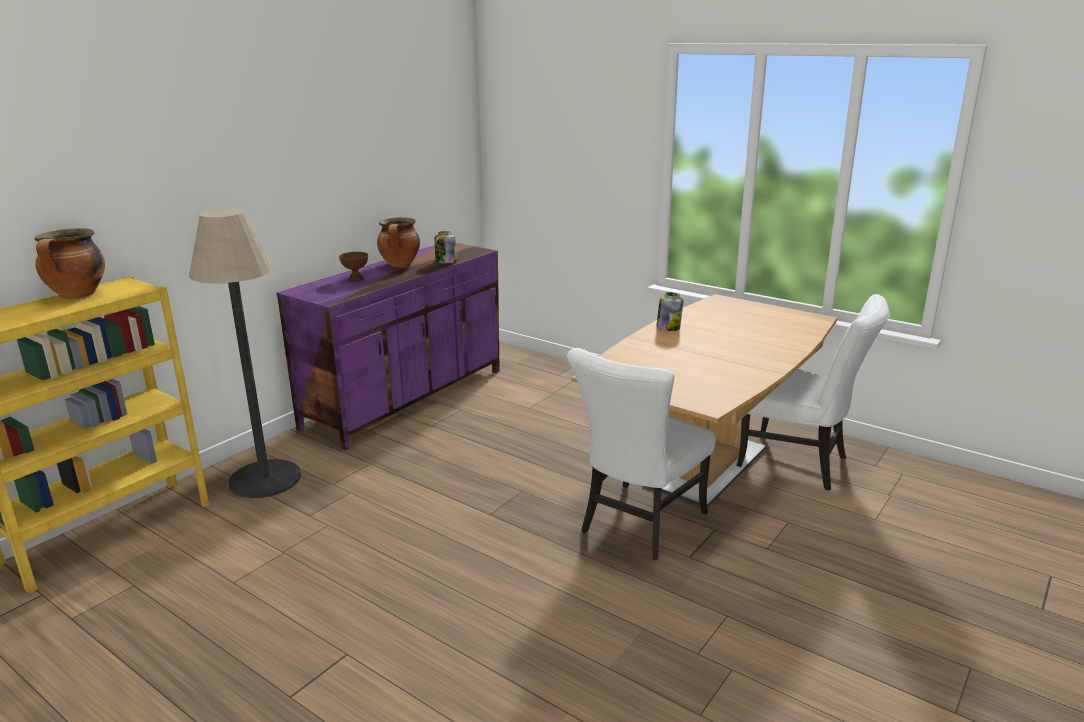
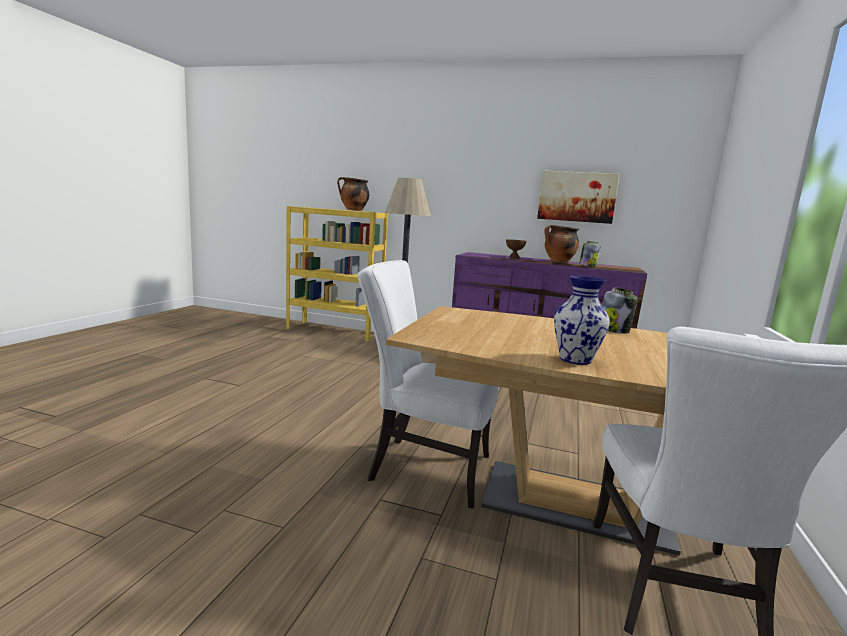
camera: 70 degrees right, 10 degrees down
none -> picture [537,171,620,224]
none -> vase [554,276,610,365]

